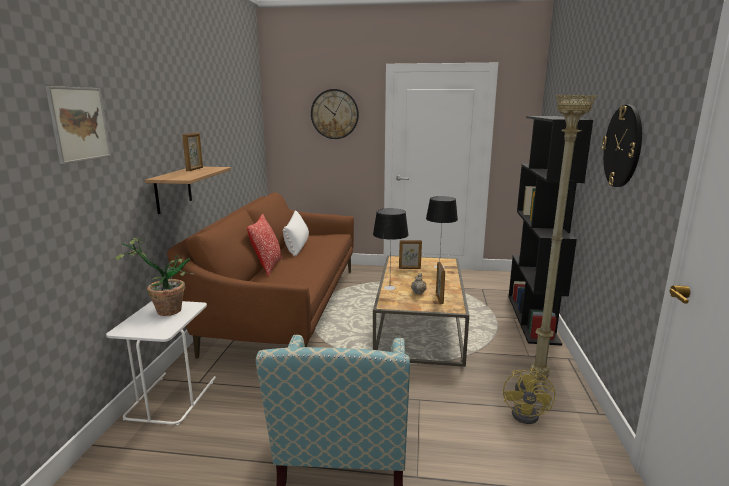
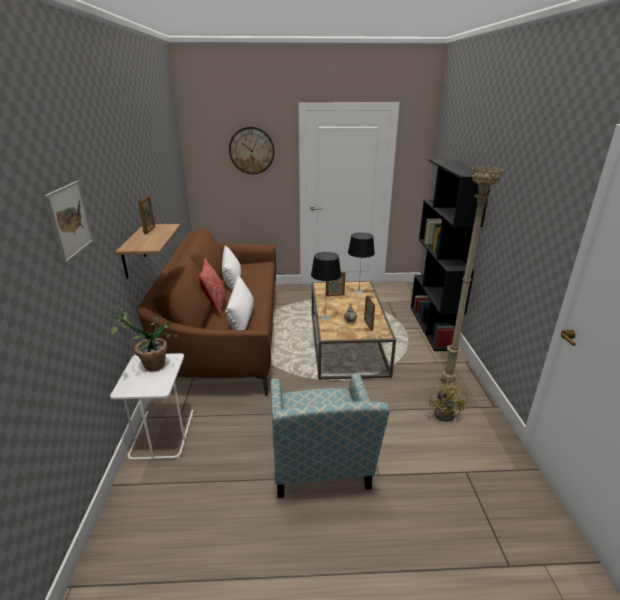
camera: 10 degrees left, 10 degrees up
wall clock [601,105,642,187] -> none
none -> white pillow [225,276,254,330]

